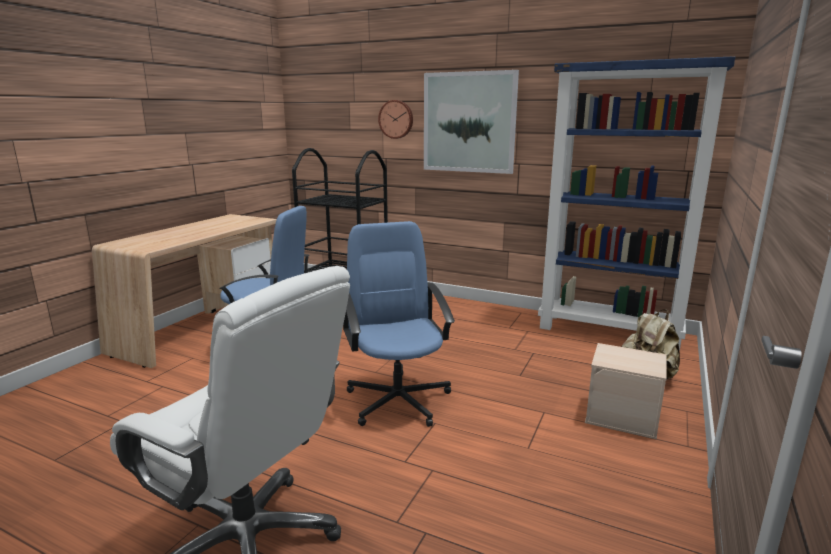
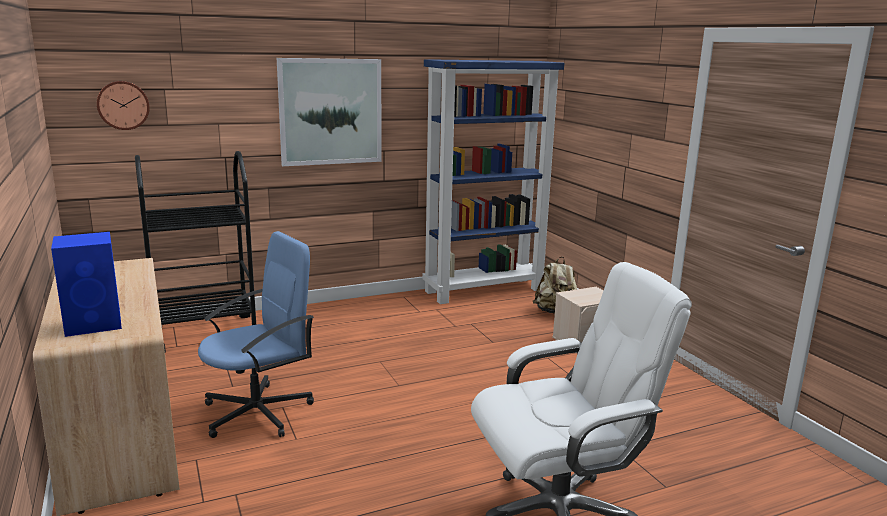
camera: 50 degrees left, 0 degrees up
blue office chair [343,221,455,427] -> none
wall clock [378,100,413,139] -> wall clock moved to [97,81,150,130]
none -> blue speaker [51,232,122,337]

